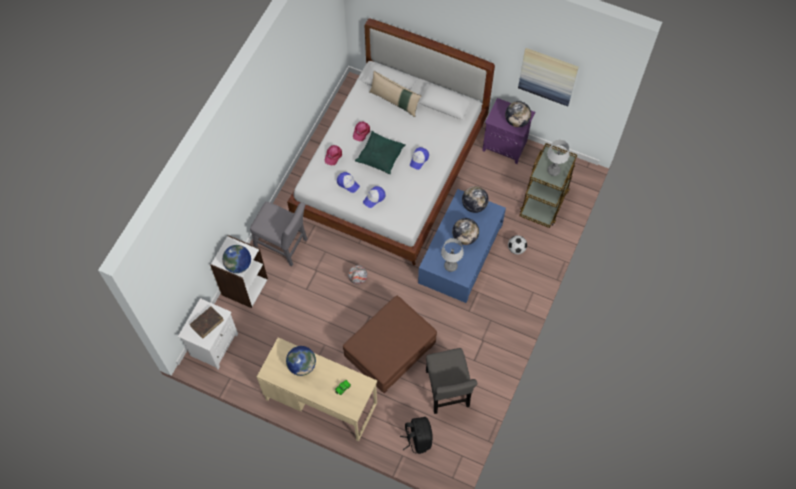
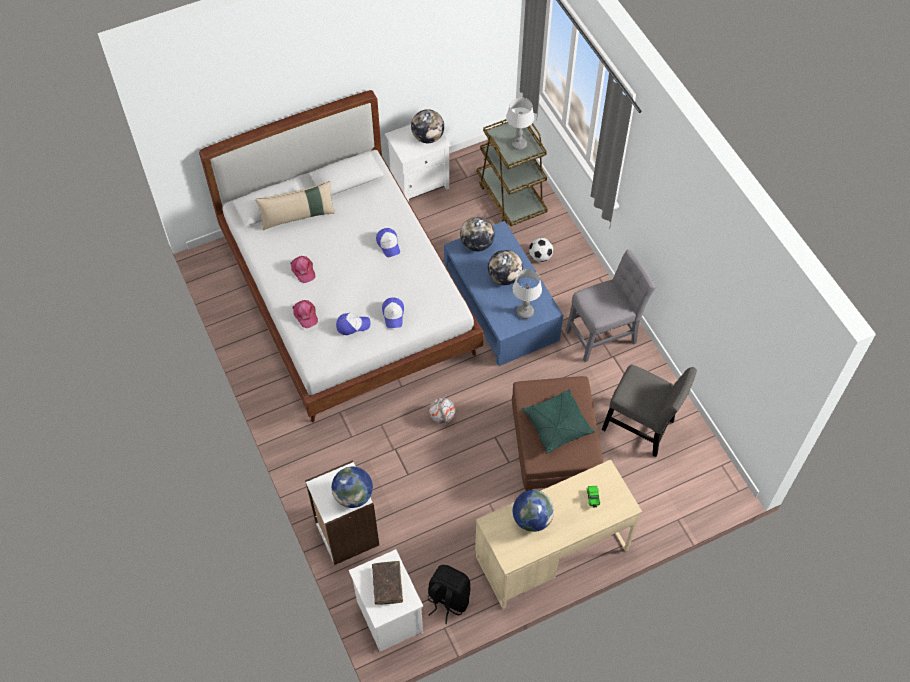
camera: 50 degrees left, 5 degrees down
grey chair [250,202,307,266] -> grey chair moved to [566,250,656,362]
green pillow [355,131,406,174] -> green pillow moved to [522,389,595,454]
black backpack [400,417,433,454] -> black backpack moved to [428,565,471,624]
purple nightstand [482,98,535,164] -> white nightstand [385,124,451,202]
picture [518,48,579,106] -> none

